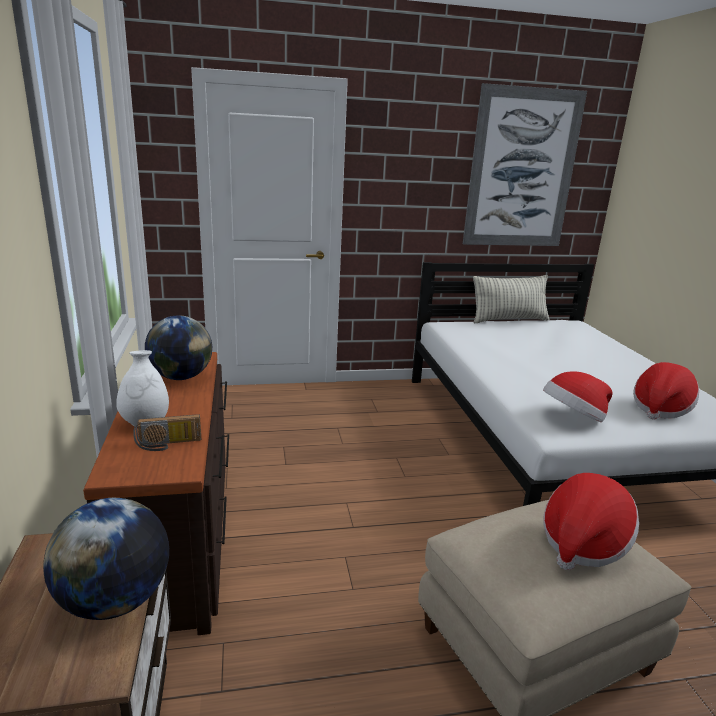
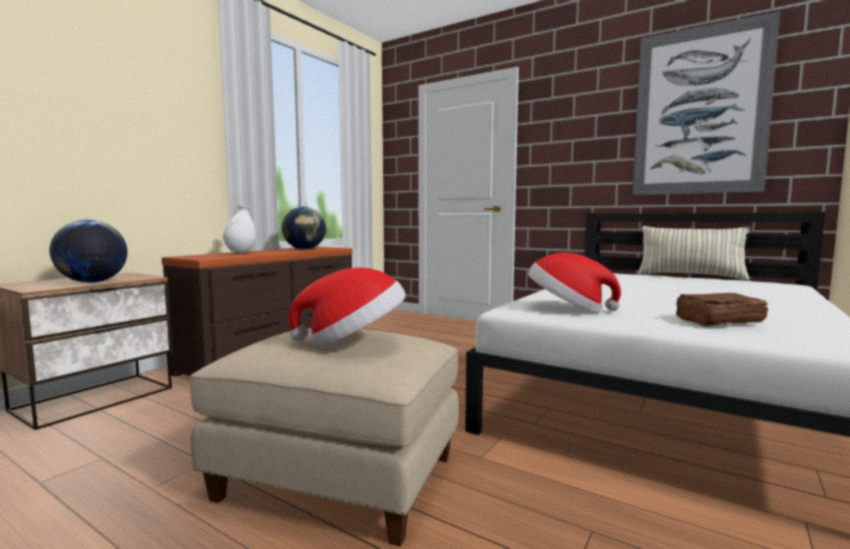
camera: 45 degrees right, 15 degrees down
radio [133,414,201,451] -> none
hat [633,362,699,419] -> brown book [676,293,769,326]

